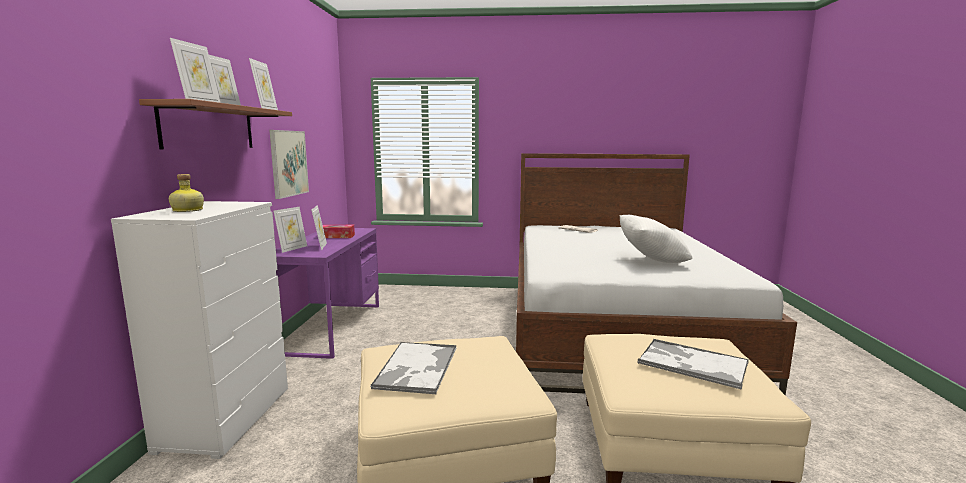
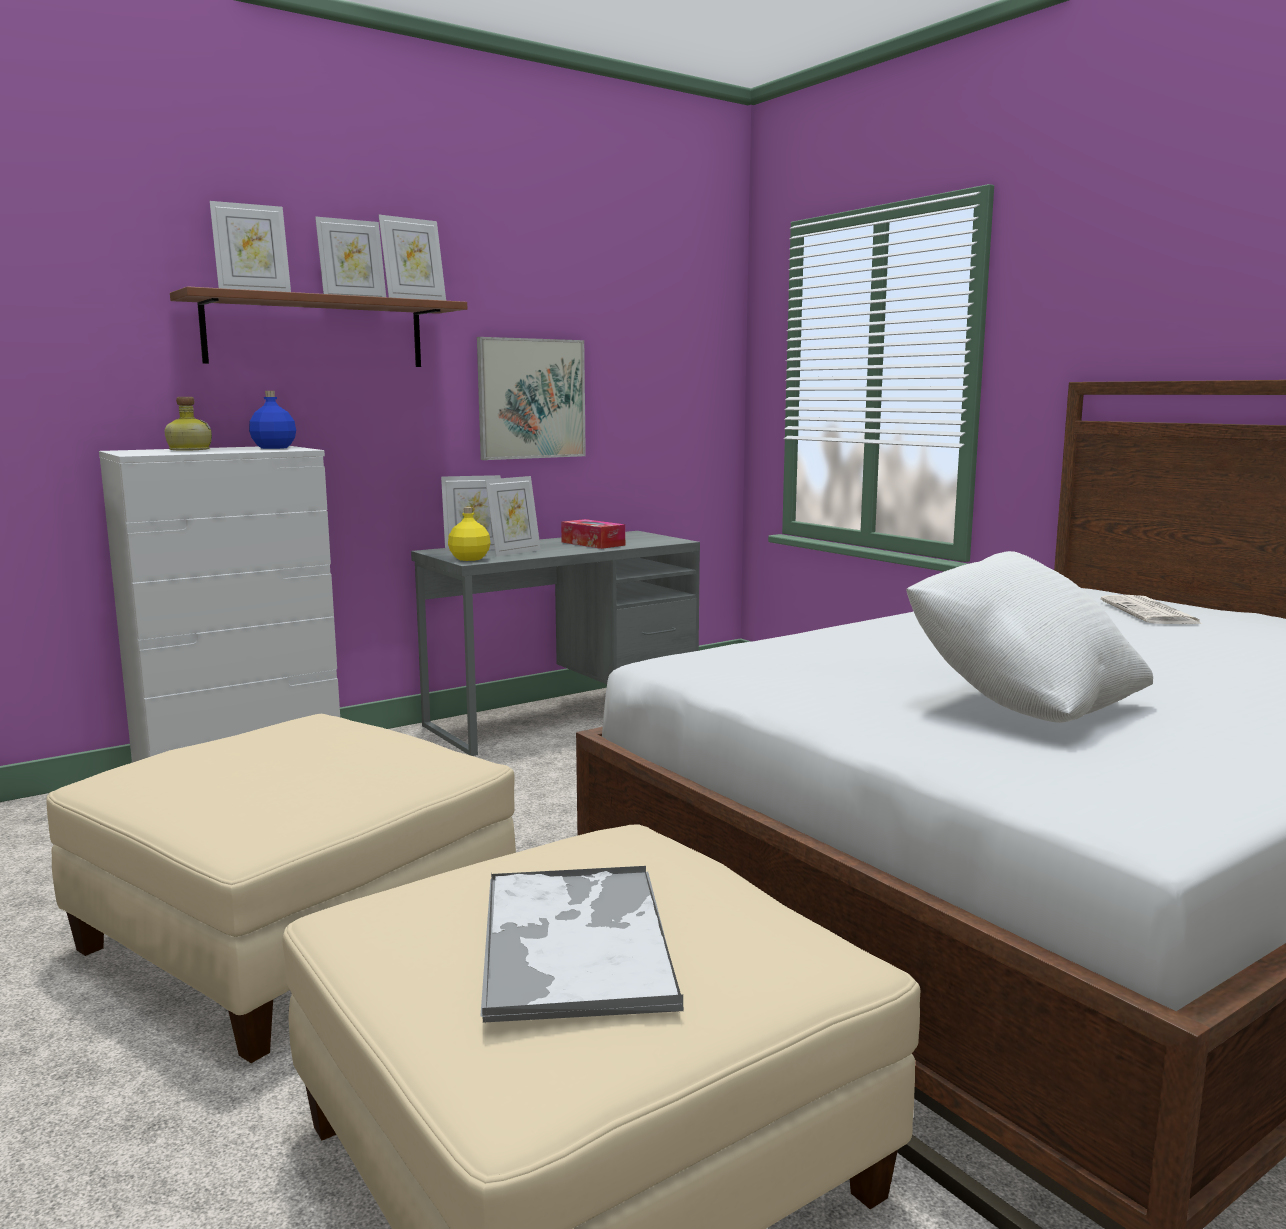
camera: 50 degrees right, 0 degrees up
purple desk [276,228,379,359] -> grey desk [411,531,700,756]
tray [370,342,456,395] -> none
none -> blue bottle [249,391,296,449]
none -> yellow bottle [448,507,491,561]

